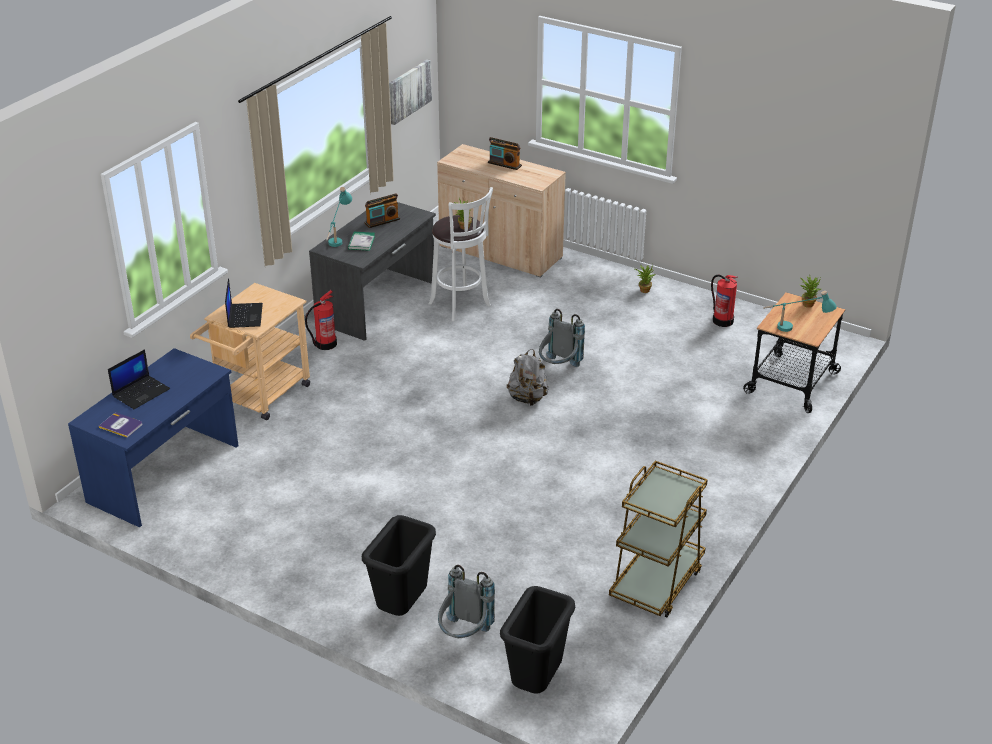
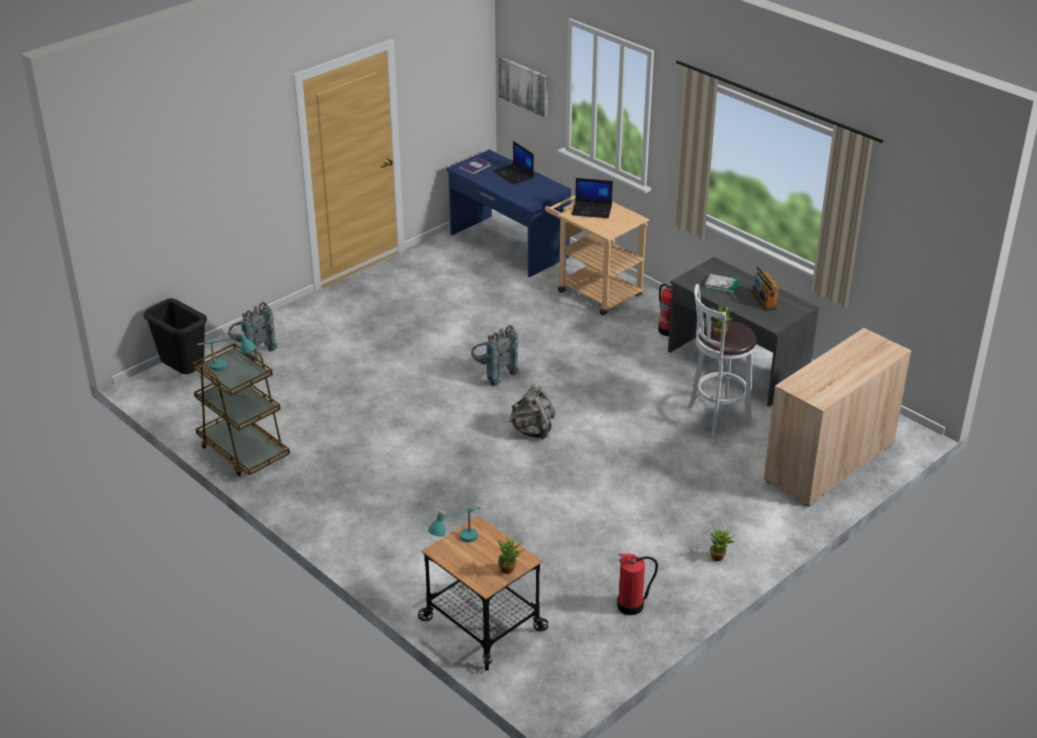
camera: 105 degrees right, 0 degrees up
turquoise table lamp [326,187,352,247] -> turquoise table lamp moved to [197,331,256,371]
black trash can [362,515,436,616] -> none
picture [389,59,432,125] -> picture moved to [498,57,548,117]
radio [488,137,522,170] -> none
grey backpack [539,309,585,367] -> grey backpack moved to [471,325,520,386]

